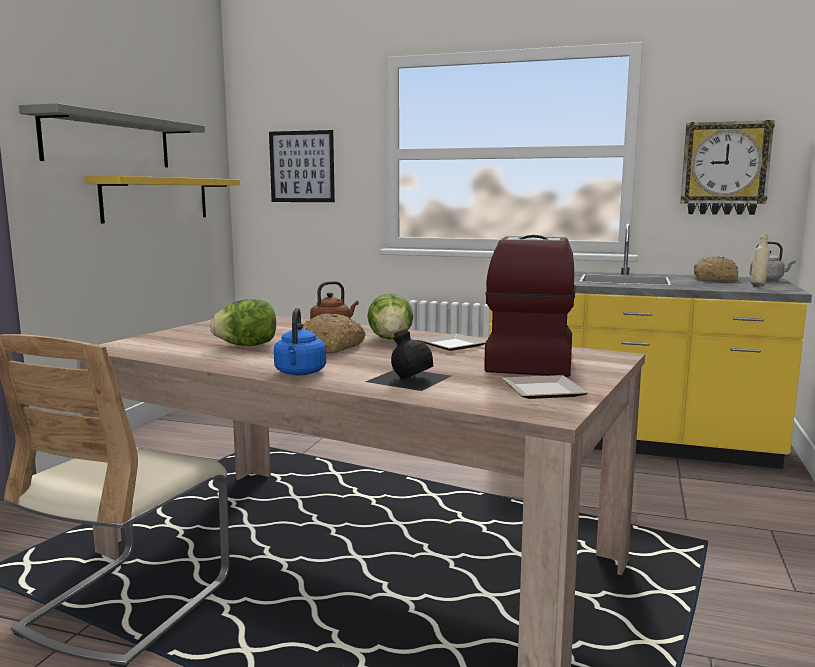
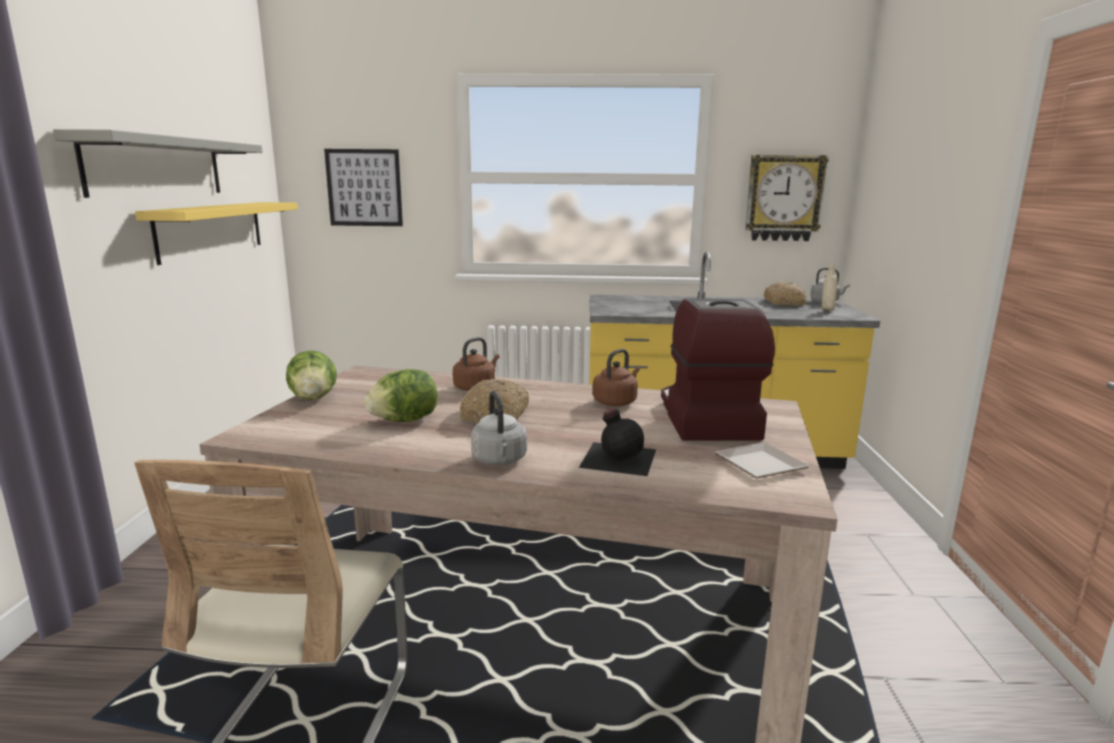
camera: 15 degrees left, 5 degrees up
blue kettle [274,308,326,376] -> grey kettle [471,391,527,465]
lettuce [367,293,413,340] -> lettuce moved to [286,351,337,400]
plate [418,333,486,351] -> brown kettle [593,349,640,406]

